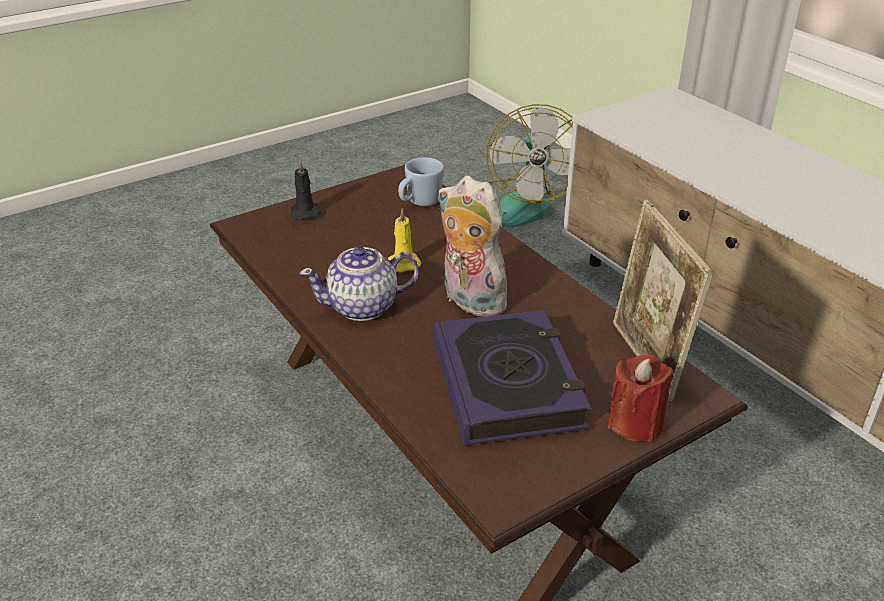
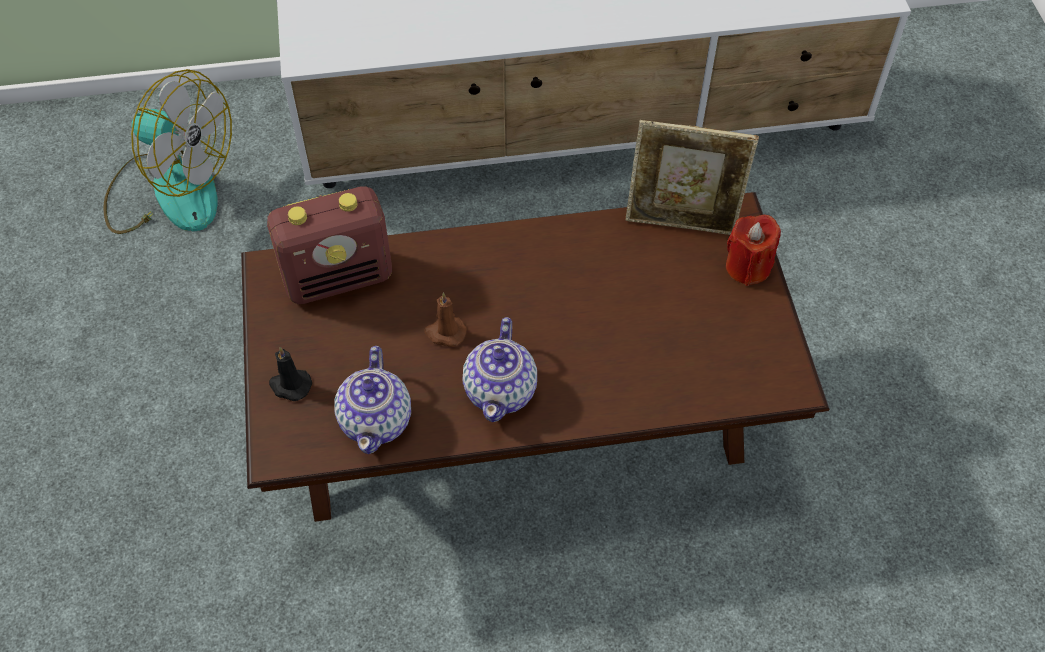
camera: 65 degrees left, 20 degrees up
yellow candle [388,208,422,273] -> brown candle [424,292,467,347]
blue mug [398,157,444,206] -> radio [267,186,392,304]
book [434,310,592,446] -> none
plush toy [437,176,512,316] -> none
none -> teapot [334,346,411,454]

